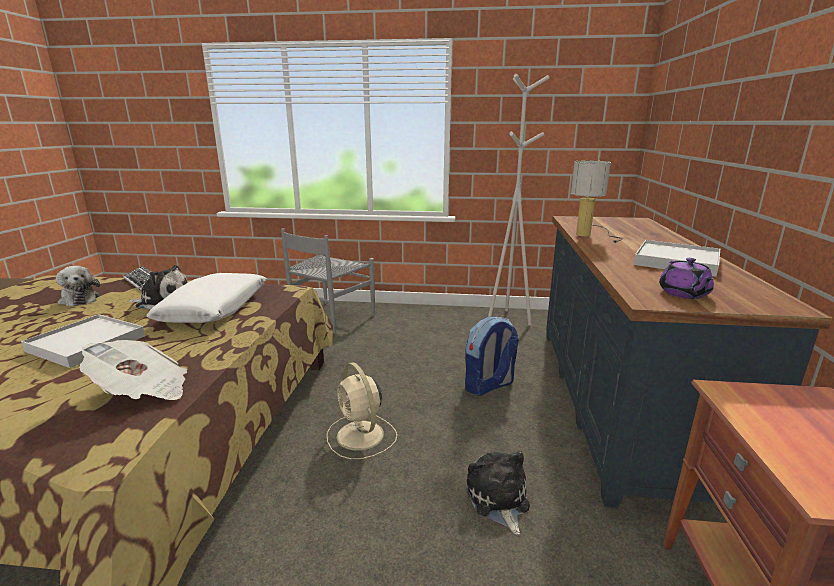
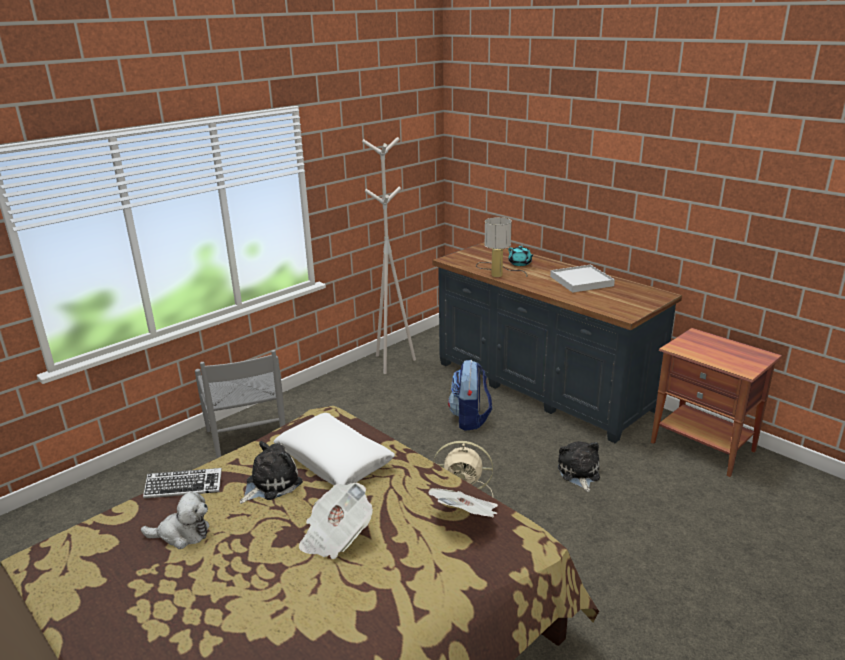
camera: 50 degrees left, 5 degrees up
white tray [21,314,145,368] -> newspaper [299,483,373,559]
plush toy [466,451,530,535] -> plush toy turned 60 degrees clockwise [558,441,600,492]
purple teapot [659,258,714,299] -> none
none -> turquoise teapot [508,246,533,266]

